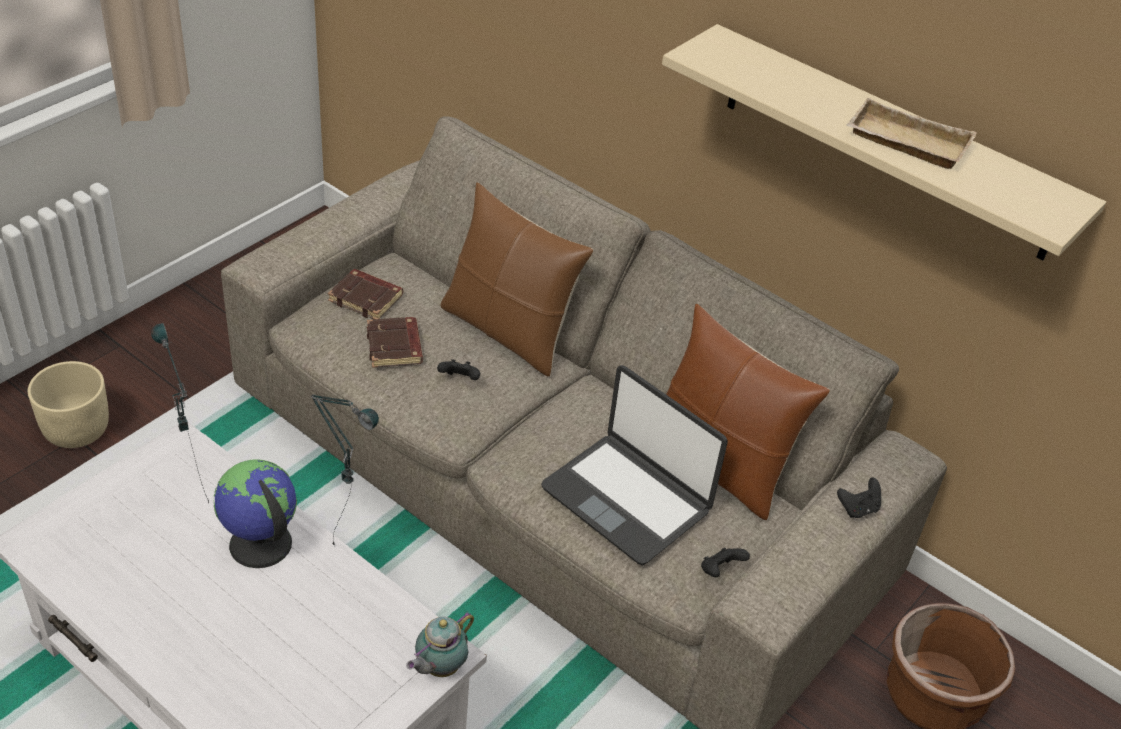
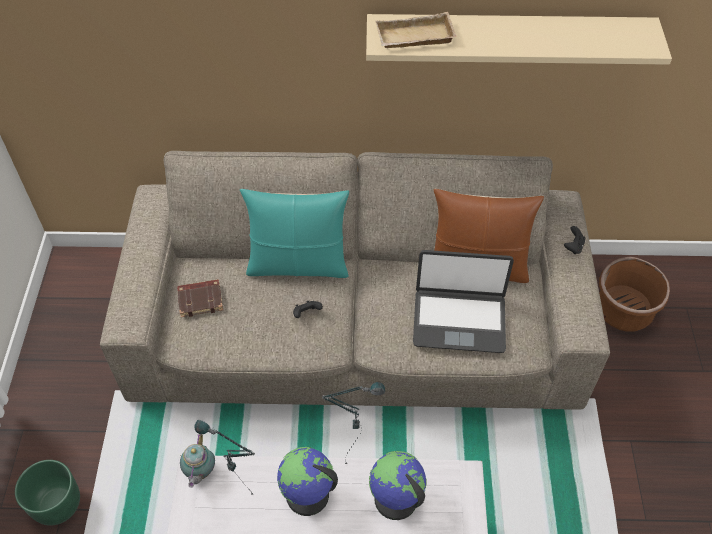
camera: 35 degrees left, 10 degrees up
beige planter [28,361,109,448] -> green planter [15,460,80,526]
brown book [367,317,423,368] -> none
teapot [406,611,474,677] -> teapot moved to [180,434,215,488]
brown pillow [441,182,593,376] -> turquoise pillow [240,189,349,278]
black game controller [701,548,750,577] -> none
beige tray [847,98,977,169] -> beige tray moved to [375,12,457,48]
none -> globe [369,451,427,520]

